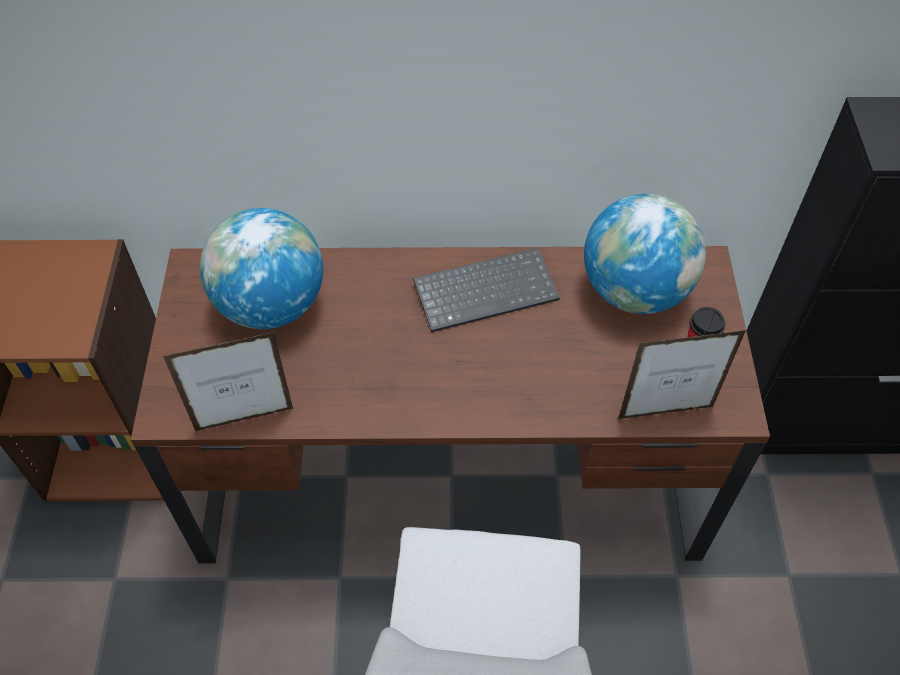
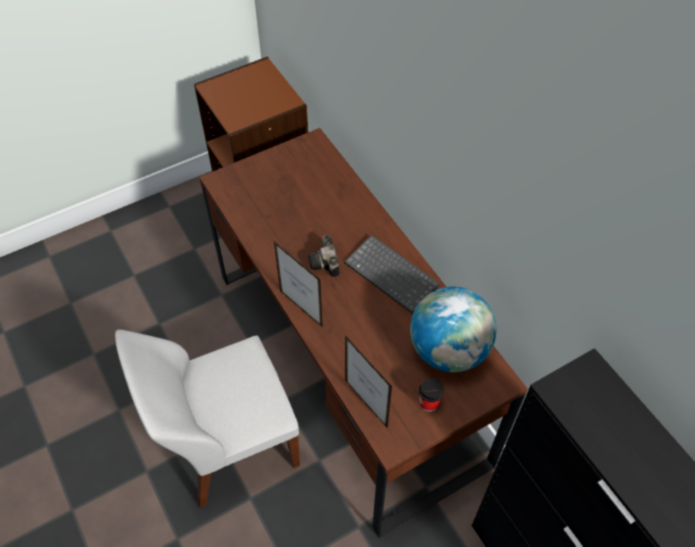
camera: 60 degrees right, 0 degrees up
picture frame [163,332,294,431] -> picture frame moved to [274,241,323,328]
globe [200,208,323,329] -> none
none -> camera [308,235,340,277]

